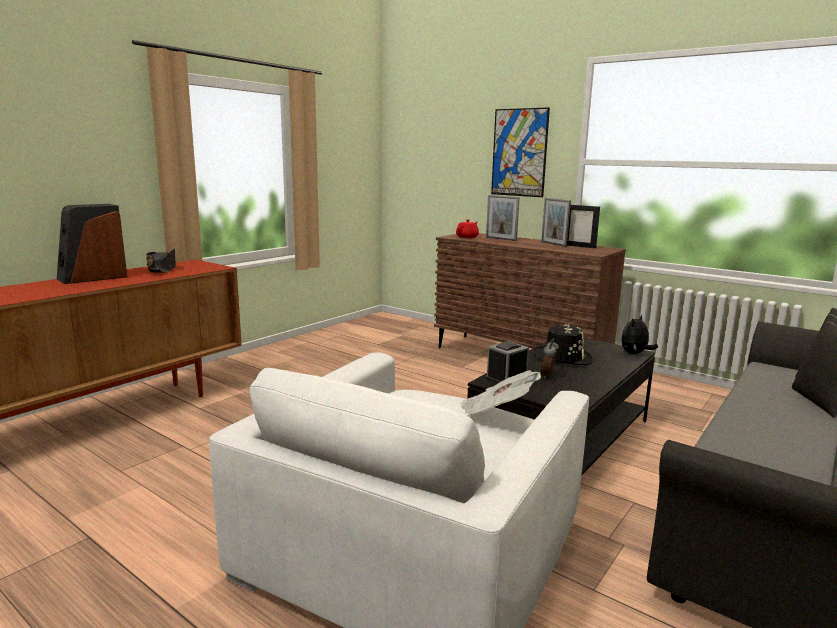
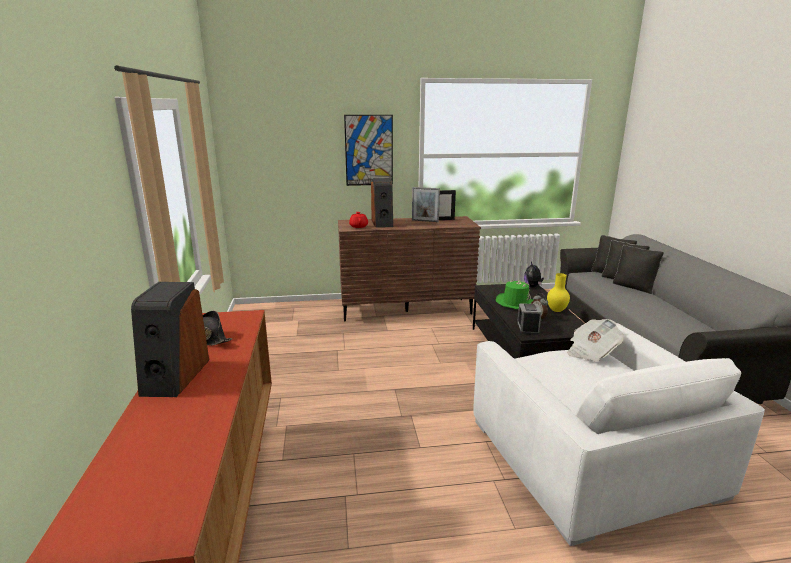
camera: 45 degrees left, 5 degrees up
picture frame [486,195,520,241] -> speaker [371,178,393,228]
black hat [533,323,593,365] -> green hat [496,280,533,309]
none -> yellow vase [547,273,570,312]

